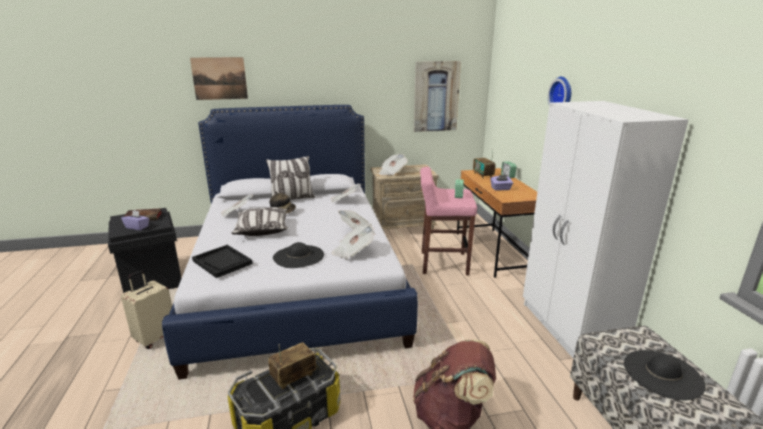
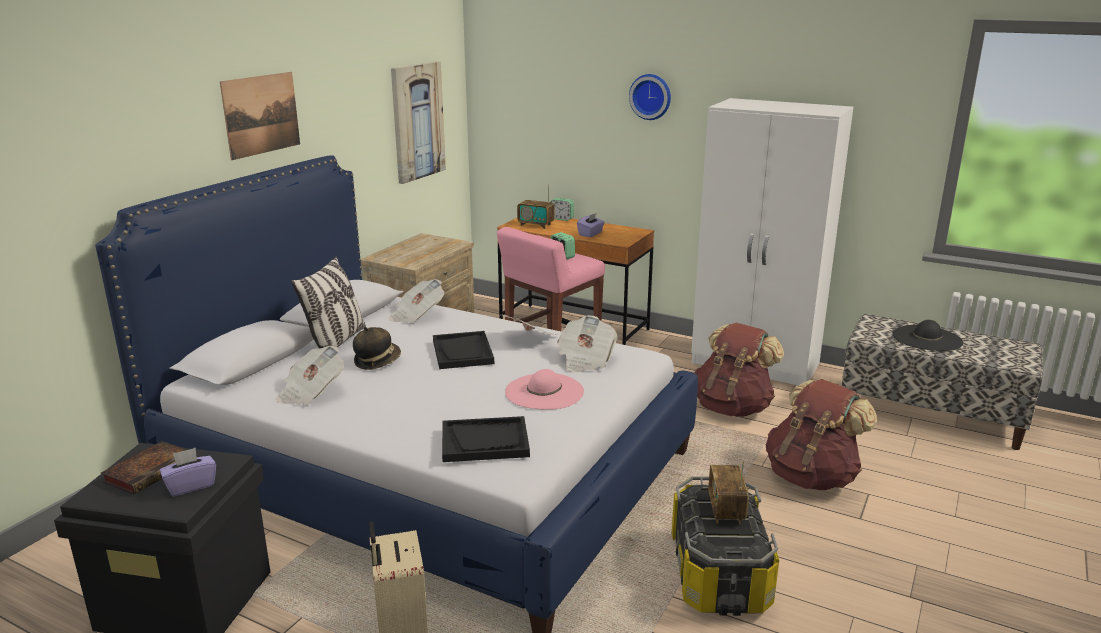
camera: 50 degrees left, 0 degrees up
picture [190,57,248,100] -> picture moved to [220,72,300,160]
pillow [231,207,288,236] -> none
black hat [273,242,324,268] -> pink hat [505,369,584,410]
newspaper [379,154,408,175] -> none
none -> black tray [433,331,494,369]
none -> brown backpack [694,322,784,417]

